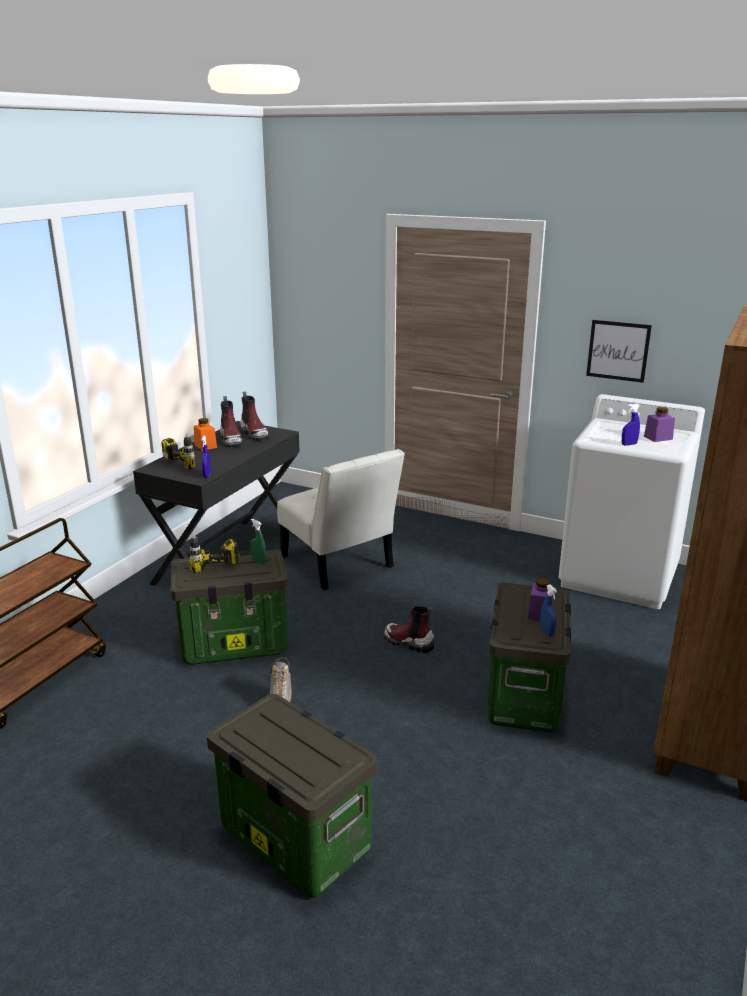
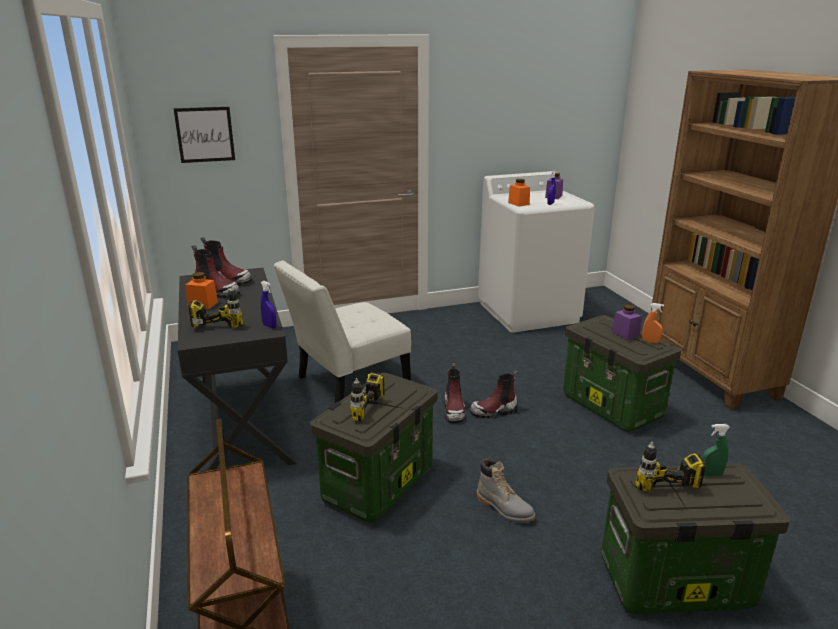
camera: 45 degrees left, 0 degrees up
green spray bottle [250,519,266,564] -> green spray bottle moved to [702,424,730,476]
white chair [277,449,405,590] -> white chair turned 135 degrees clockwise [274,261,411,403]
blue spray bottle [540,584,557,636] -> orange spray bottle [642,303,664,343]
picture [586,320,652,383] -> picture moved to [174,107,235,163]
none -> boot [444,363,466,423]
none -> orange jar [508,179,530,207]
none -> power drill [635,442,706,509]

